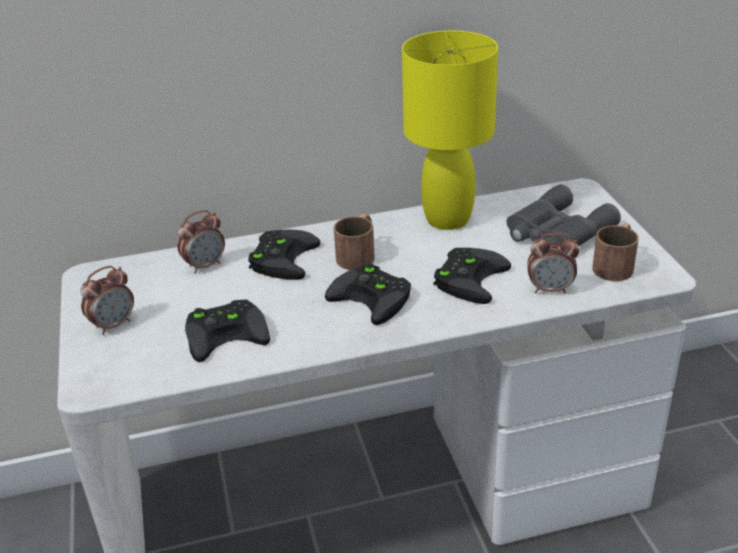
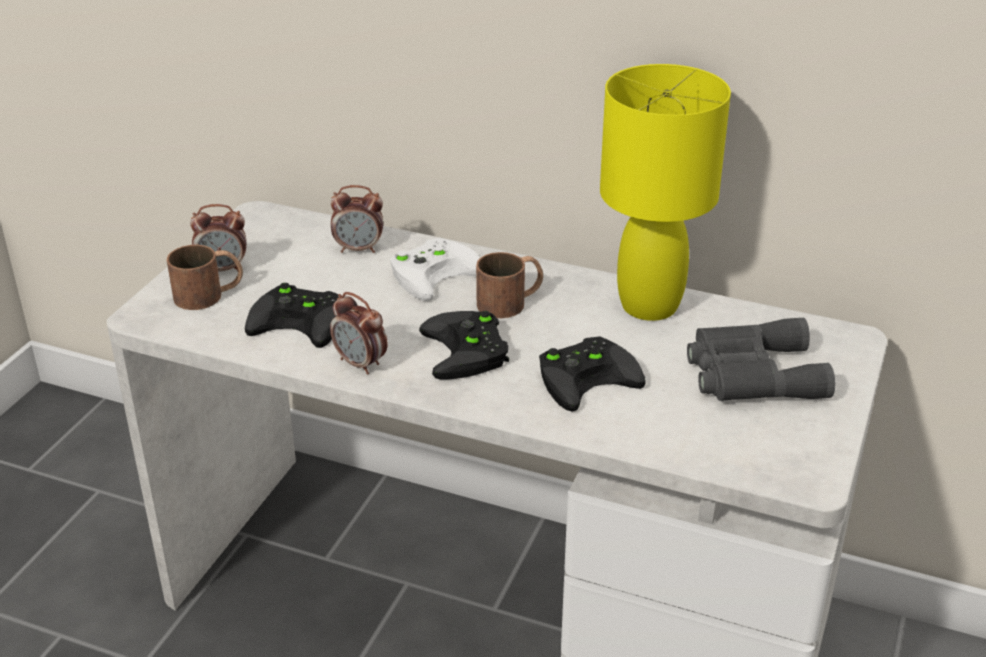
camera: 35 degrees right, 0 degrees up
black game controller [248,230,320,280] -> white game controller [390,238,480,301]
alarm clock [527,233,580,294] -> alarm clock moved to [330,292,388,374]
brown mug [592,223,639,281] -> brown mug moved to [167,245,243,310]

